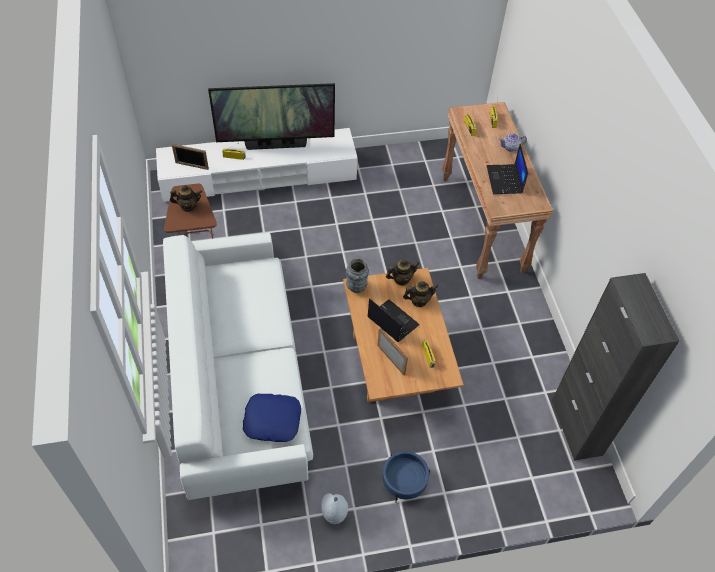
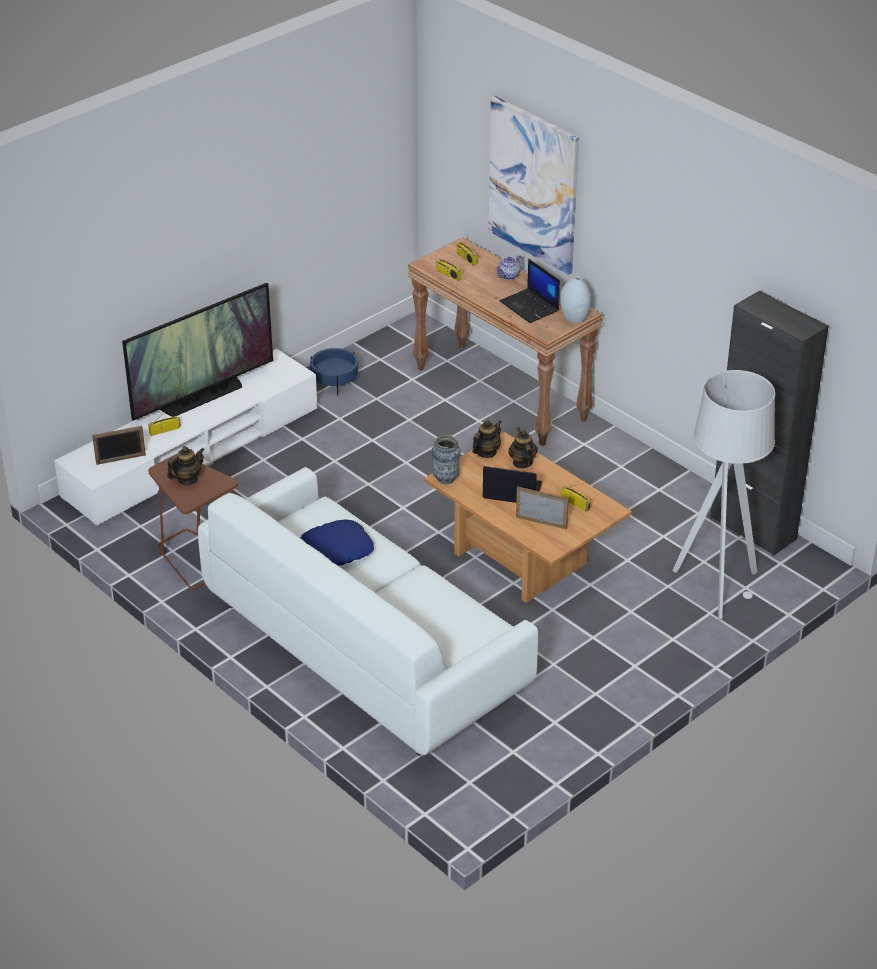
camera: 30 degrees left, 15 degrees down
blue pillow [243,394,301,442] -> blue pillow moved to [301,519,374,566]
grey vase [321,493,348,524] -> grey vase moved to [560,277,591,323]
blue planter [382,451,430,503] -> blue planter moved to [310,348,358,396]
teapot [403,281,438,307] -> teapot turned 60 degrees counterclockwise [508,428,538,468]
none -> picture [488,96,579,275]
none -> grey floor lamp [672,370,775,619]

